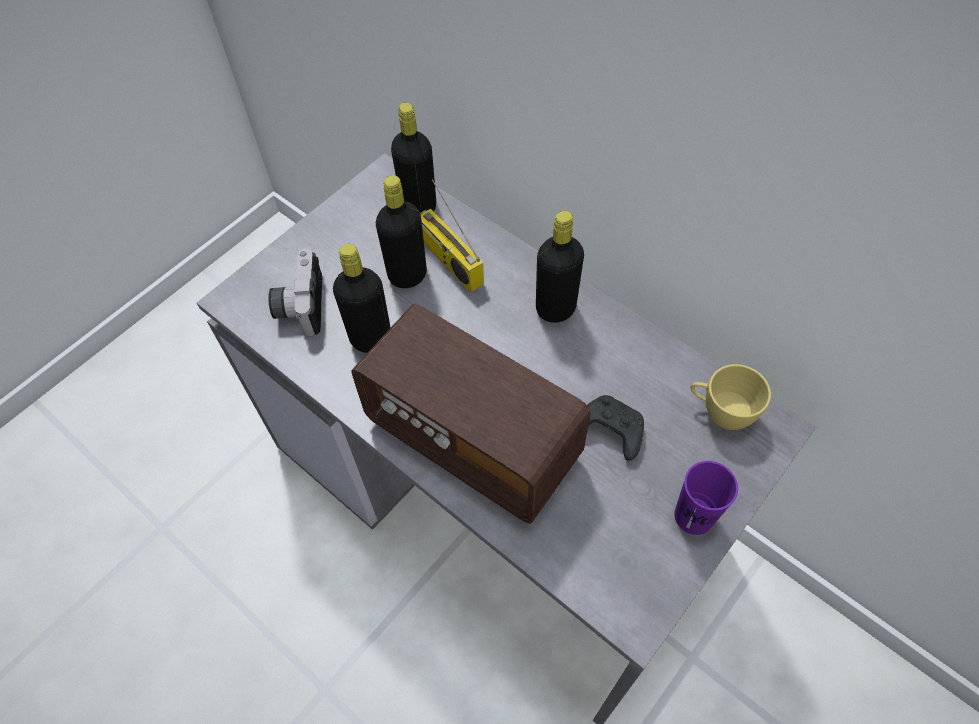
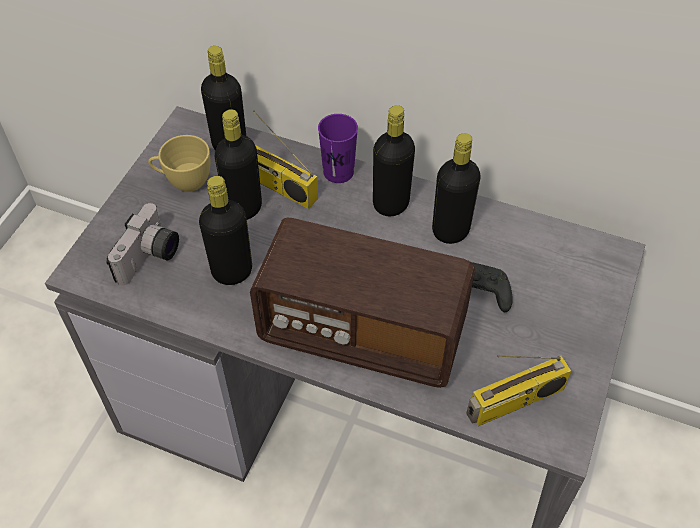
camera: 20 degrees left, 5 degrees down
camera [269,248,322,336] -> camera turned 135 degrees counterclockwise [107,203,179,285]
purple cup [674,461,738,535] -> purple cup moved to [318,114,358,183]
yellow cup [690,364,771,430] -> yellow cup moved to [148,135,211,192]
none -> black bottle [432,133,481,244]
none -> radio [466,355,572,426]

